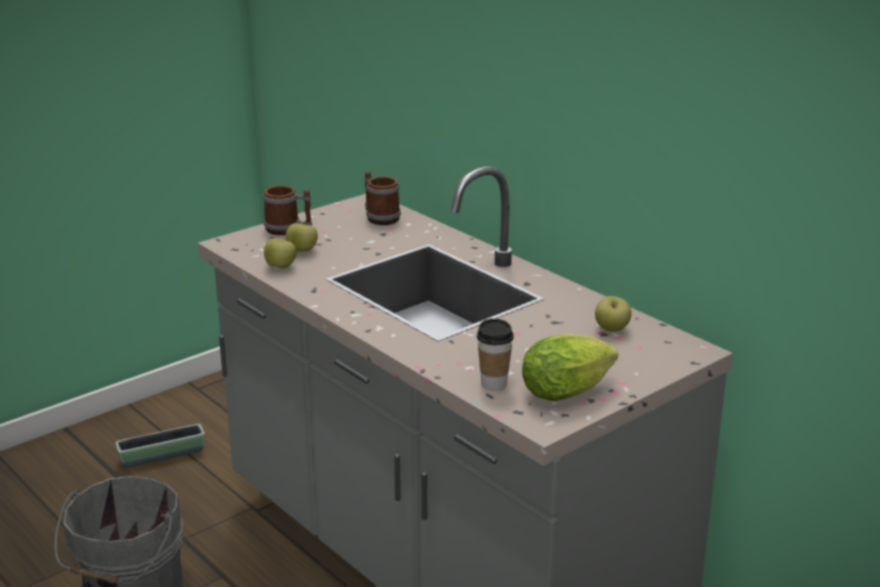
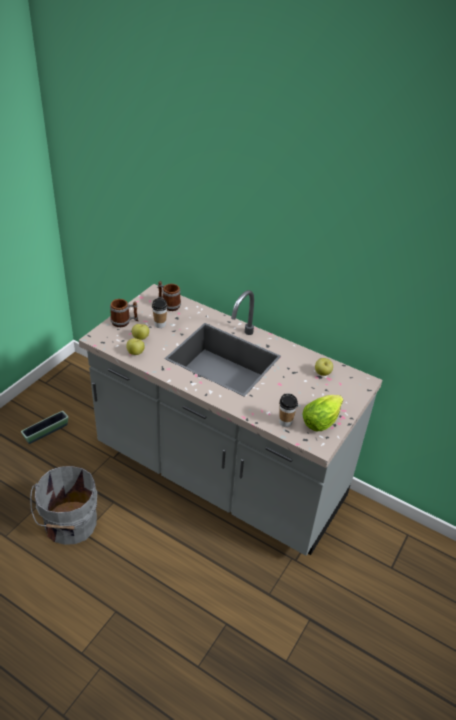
camera: 20 degrees left, 15 degrees up
none -> cup [152,298,168,328]

